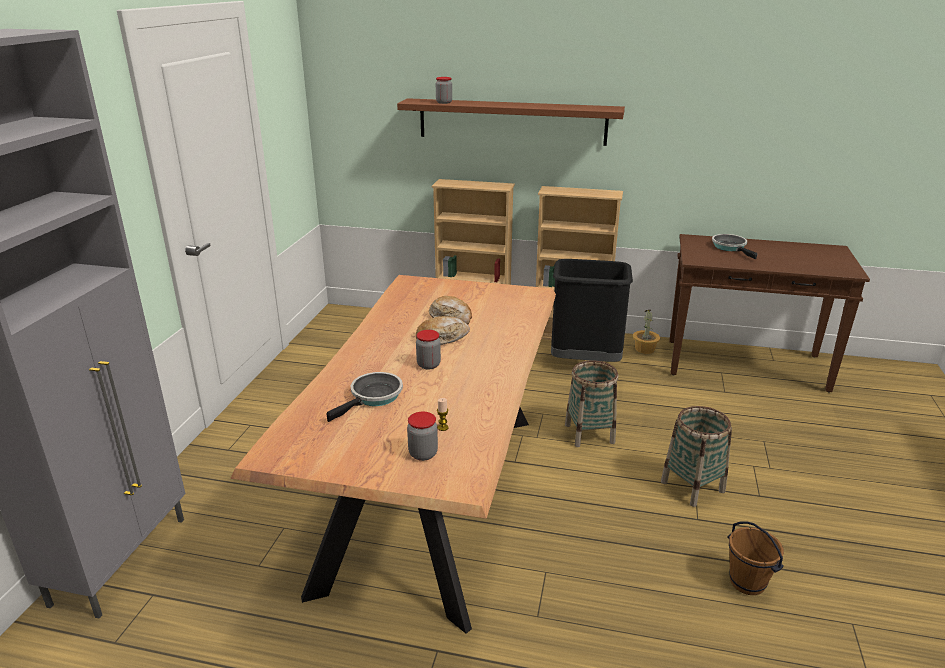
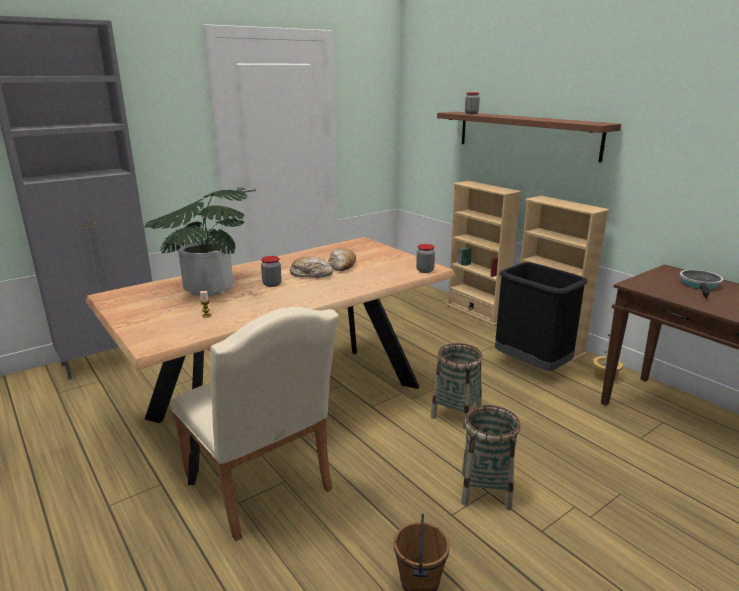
camera: 40 degrees right, 5 degrees down
frying pan [326,372,403,422] -> potted plant [145,190,248,296]
jar [407,412,438,461] -> jar moved to [416,244,435,273]
none -> beige chair [172,307,339,541]

